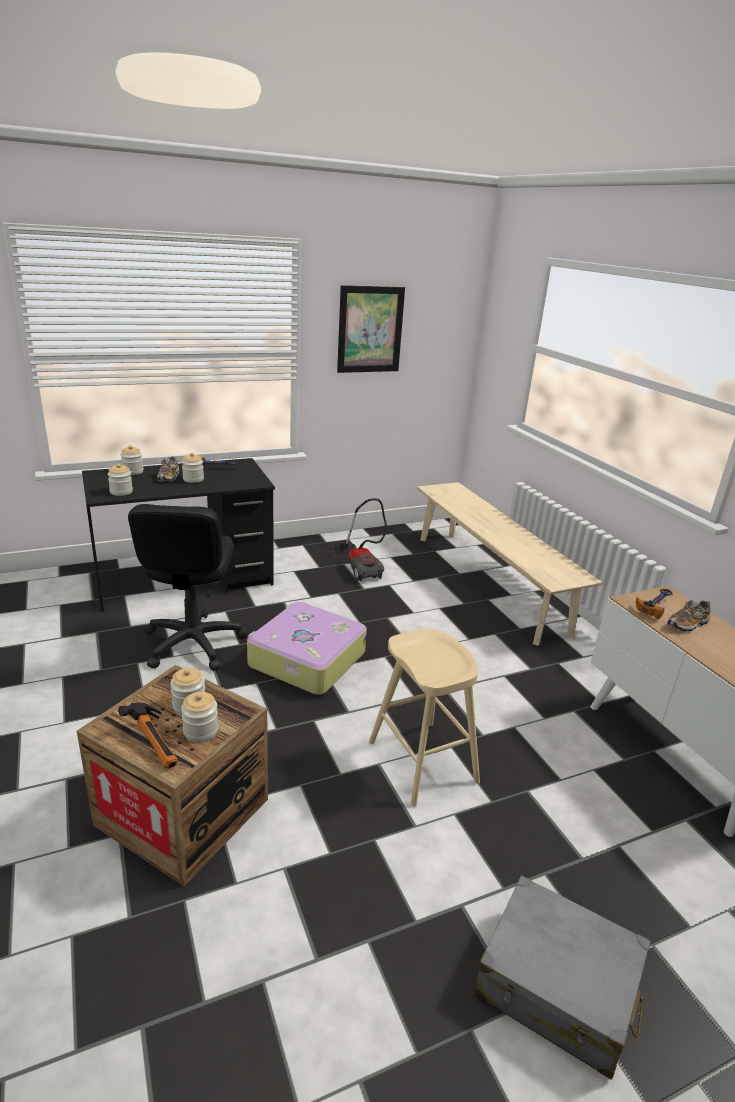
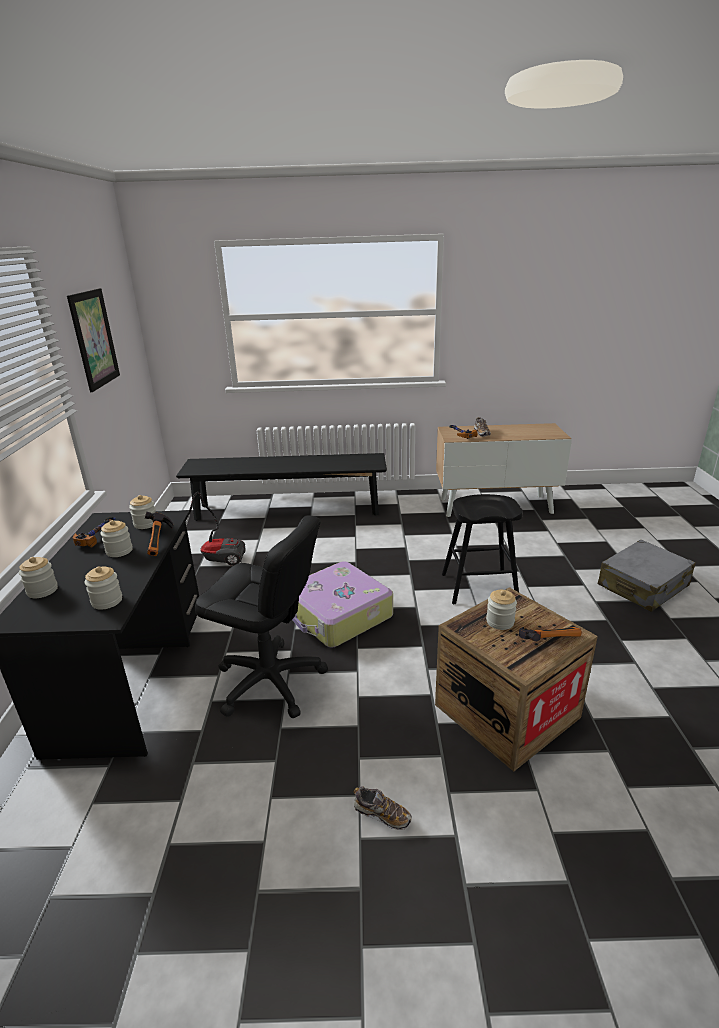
camera: 65 degrees left, 0 degrees up
shoe [157,456,179,482] -> shoe moved to [353,786,412,830]
jar [181,692,218,742] -> jar moved to [129,495,156,529]
beige stool [369,629,480,807] -> black stool [442,494,523,604]
beige bench [417,482,603,646] -> black bench [176,453,387,521]
none -> hammer [145,512,173,556]

